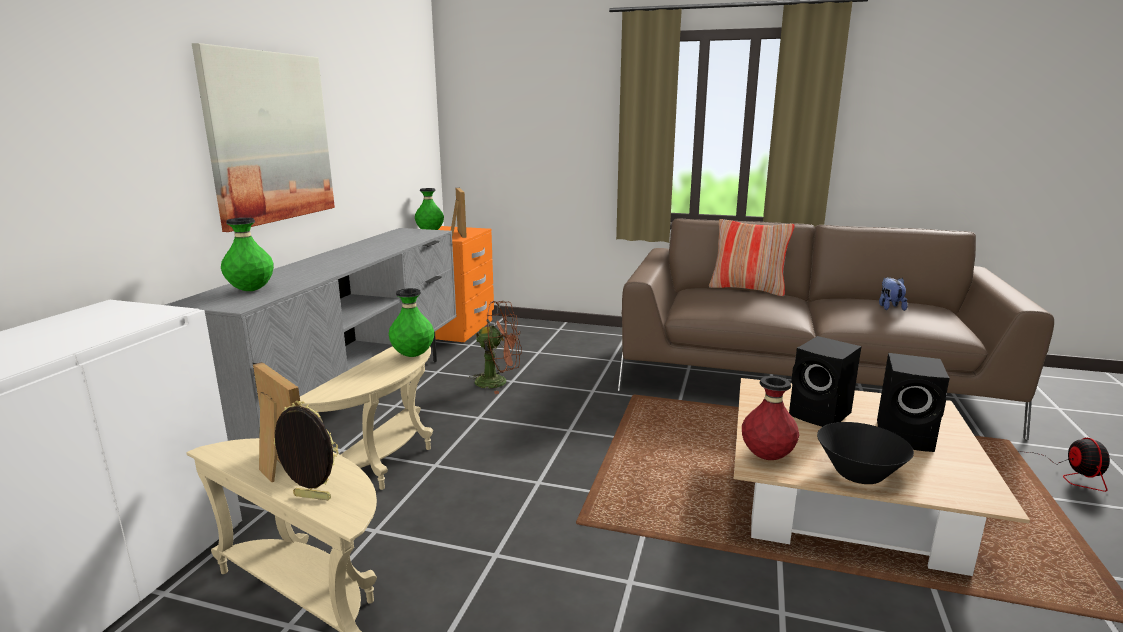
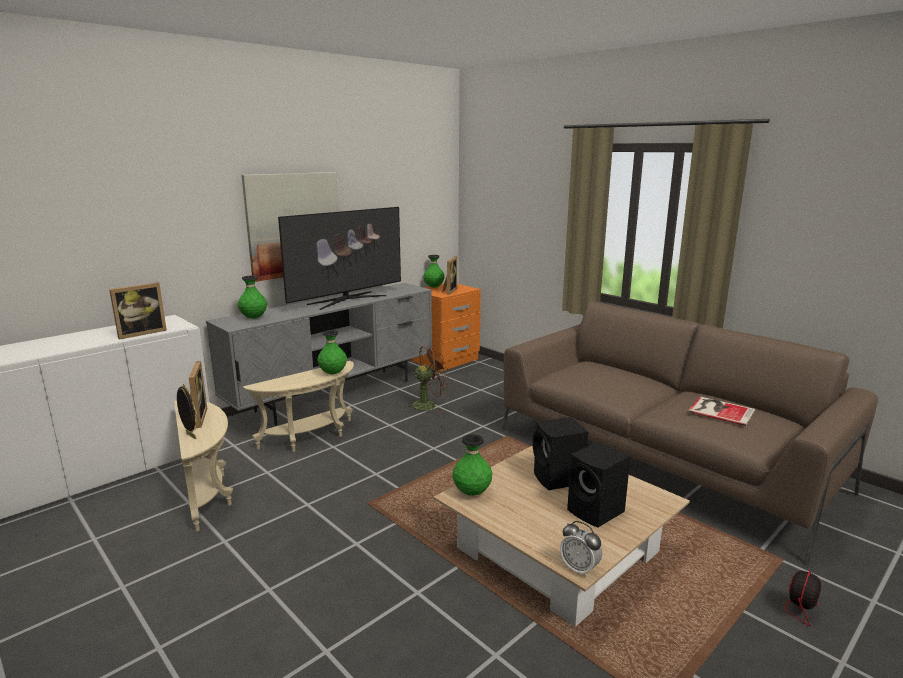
camera: 30 degrees right, 0 degrees up
brown fan [468,301,522,394] -> brown fan turned 60 degrees counterclockwise [404,345,450,412]
pillow [709,219,795,296] -> none
red vase [742,376,799,460] -> green vase [452,434,493,496]
black bowl [817,422,914,484] -> none
plush toy [879,277,908,311] -> book [688,396,755,426]
none -> picture frame [109,282,167,340]
none -> television [278,207,401,310]
none -> alarm clock [560,521,602,578]

